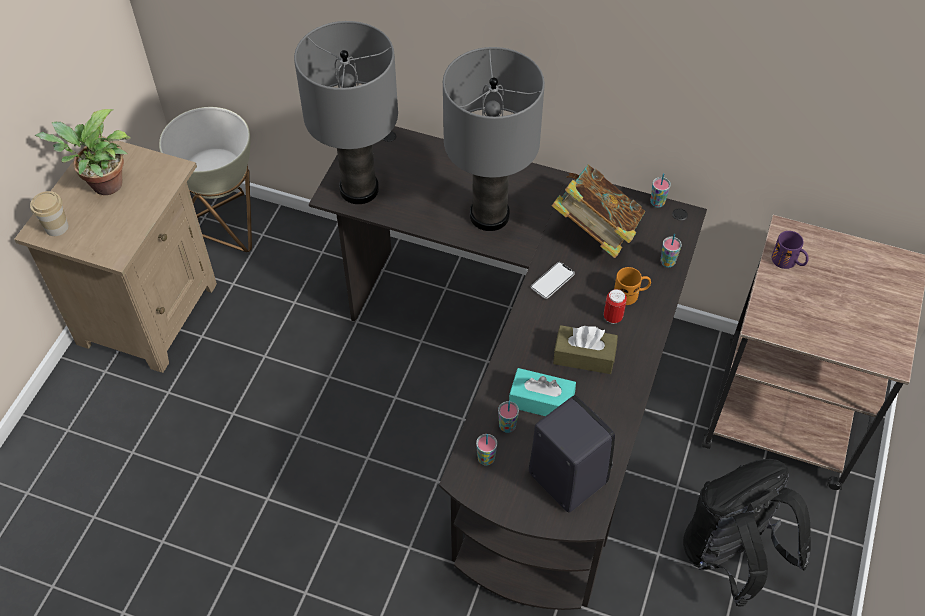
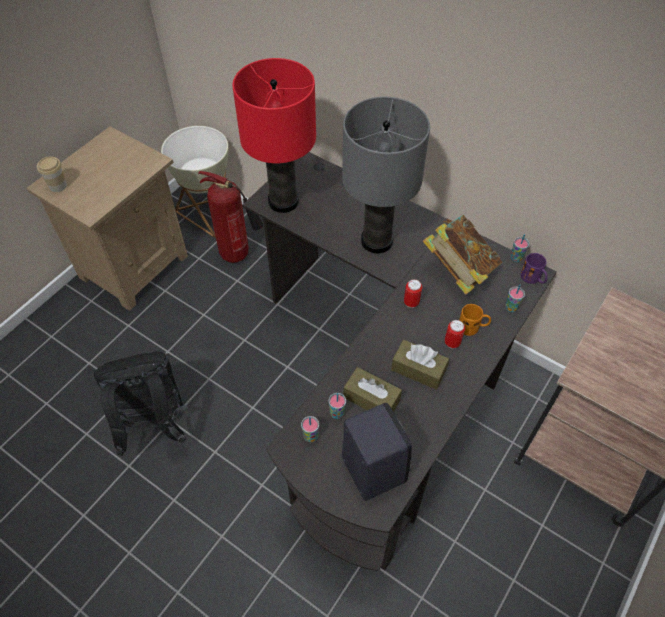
camera: 15 degrees right, 0 degrees up
potted plant [35,109,131,195] -> none
grey table lamp [294,21,398,204] -> red table lamp [232,58,316,213]
turquoise tissue box [509,368,576,416] -> brown tissue box [343,367,402,412]
phone [531,262,575,299] -> can [404,279,422,308]
black backpack [683,459,811,607] -> black backpack moved to [94,351,188,456]
purple mug [771,231,808,269] -> purple mug moved to [520,253,548,284]
none -> fire extinguisher [198,171,263,263]

